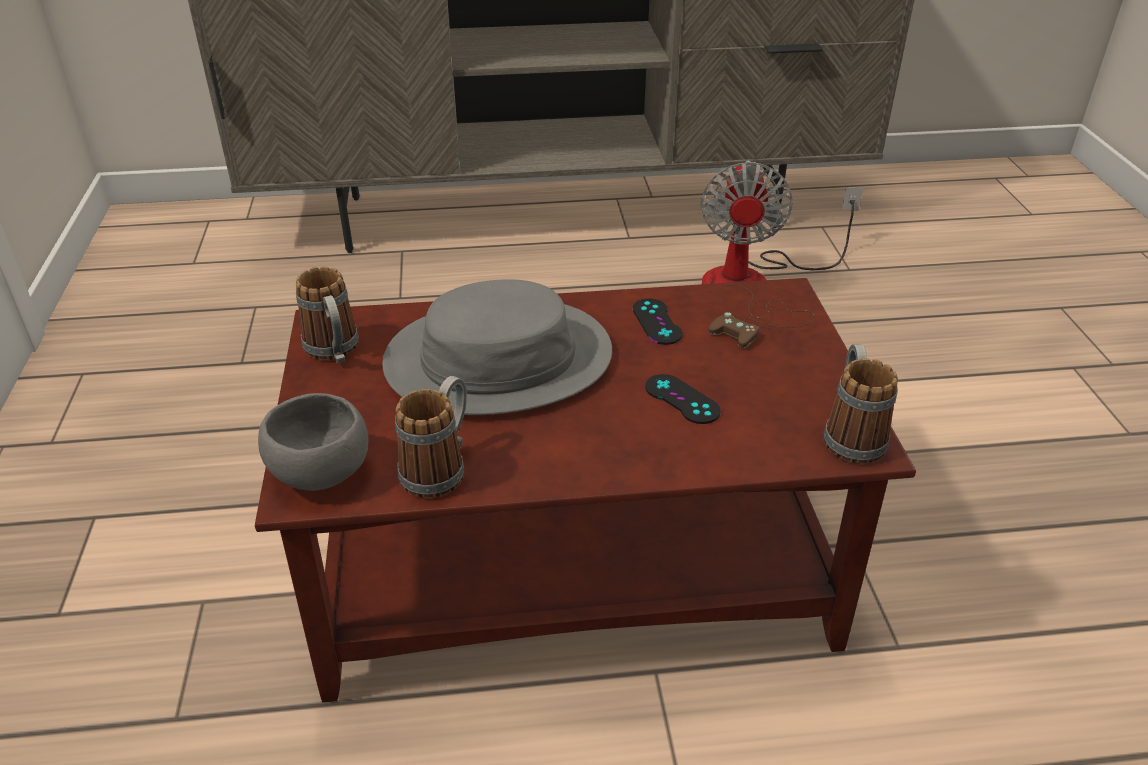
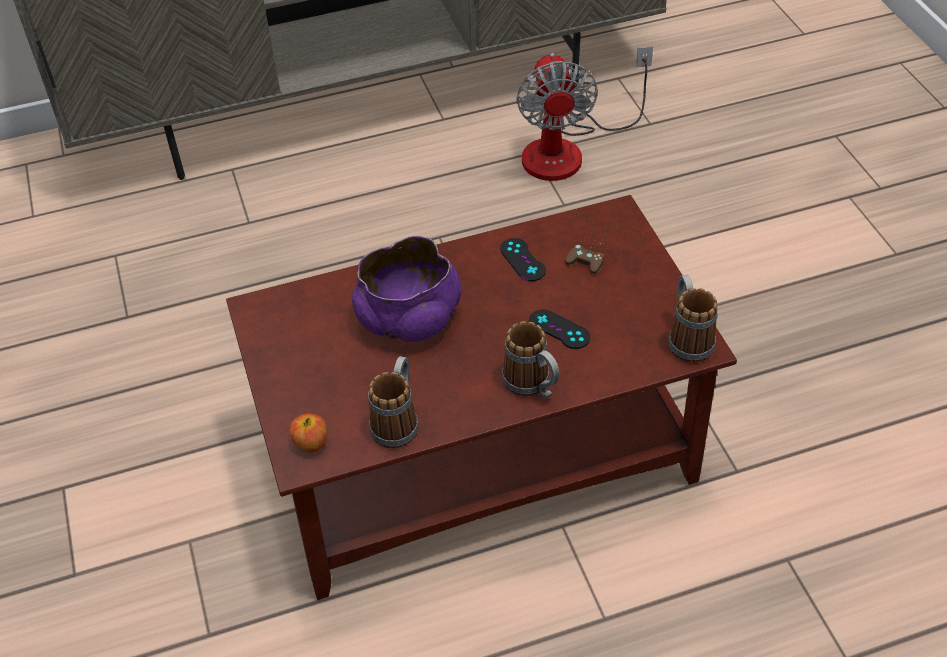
camera: 10 degrees left, 10 degrees up
grey bowl [258,393,369,491] -> apple [289,414,327,453]
mug [296,267,359,363] -> mug moved to [502,321,559,399]
grey hat [382,279,612,415] -> purple bowl [352,236,462,342]

